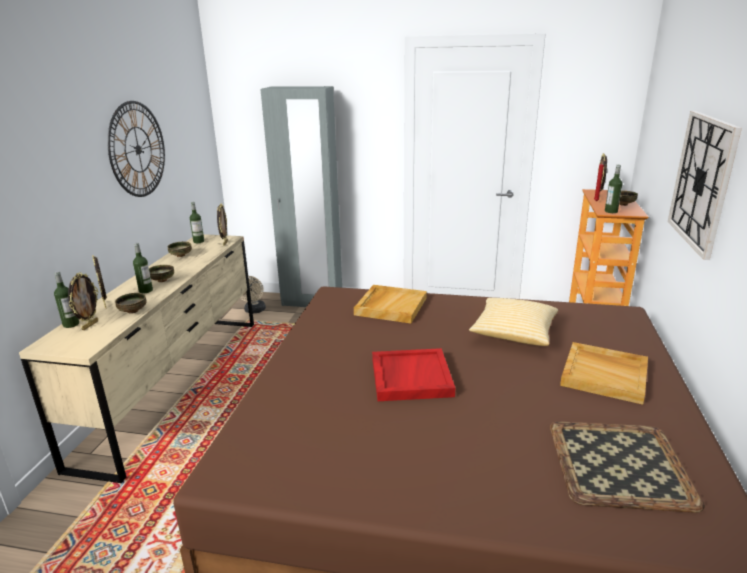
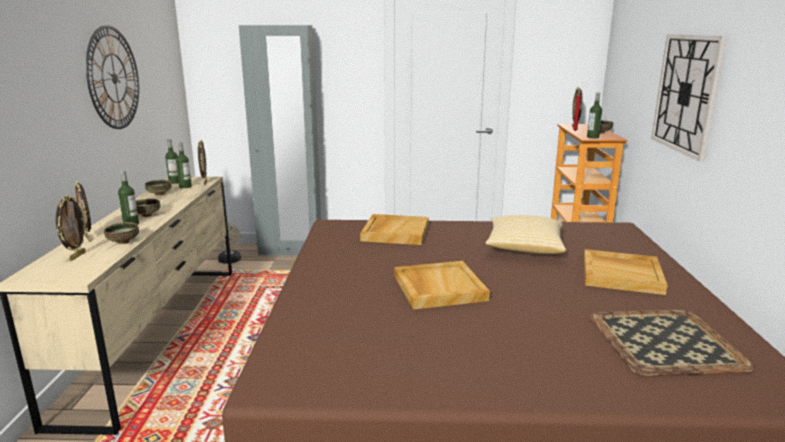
camera: 10 degrees left, 5 degrees down
bottle [54,271,79,328] -> bottle moved to [176,142,192,188]
red tray [372,348,455,401] -> beige tray [394,261,490,310]

